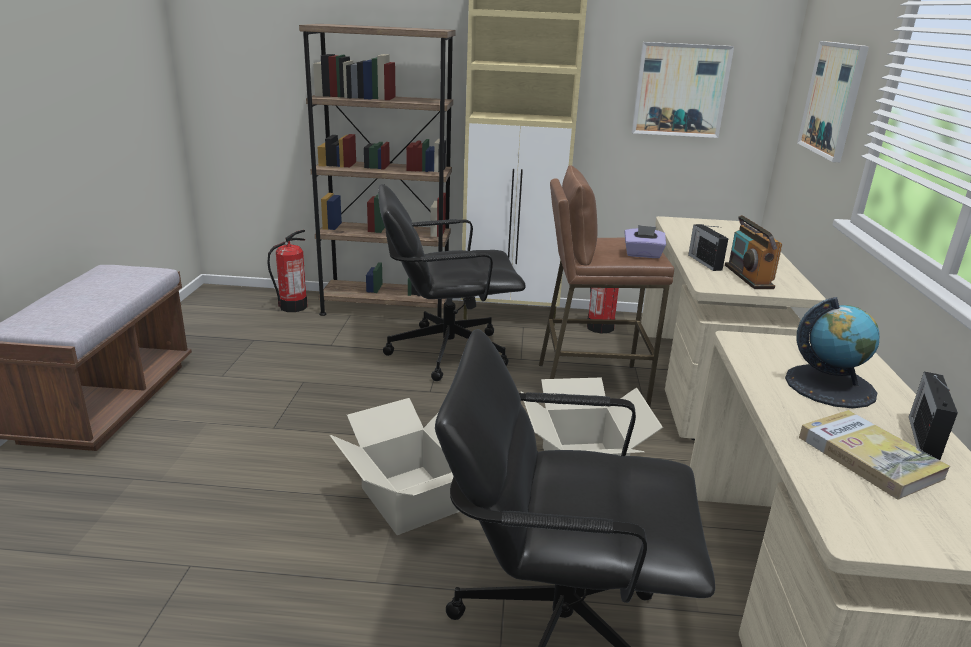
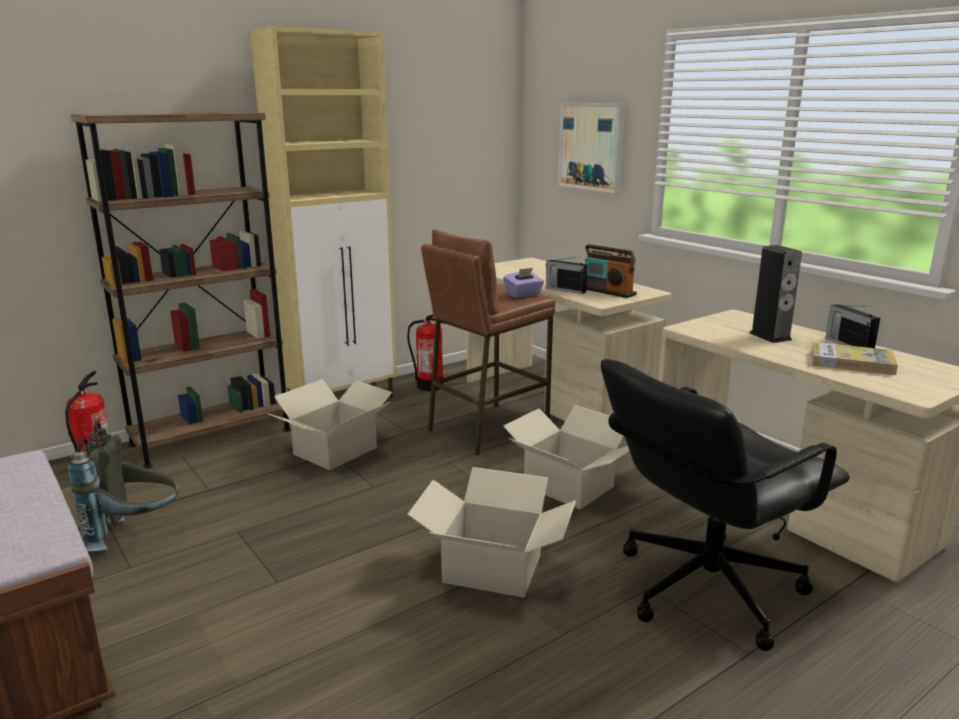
camera: 40 degrees left, 5 degrees down
black office chair [378,184,526,381] -> cardboard box [269,379,392,470]
picture [632,42,734,138] -> none
globe [785,297,880,408] -> speaker [749,245,802,343]
none -> grey backpack [68,421,180,551]

